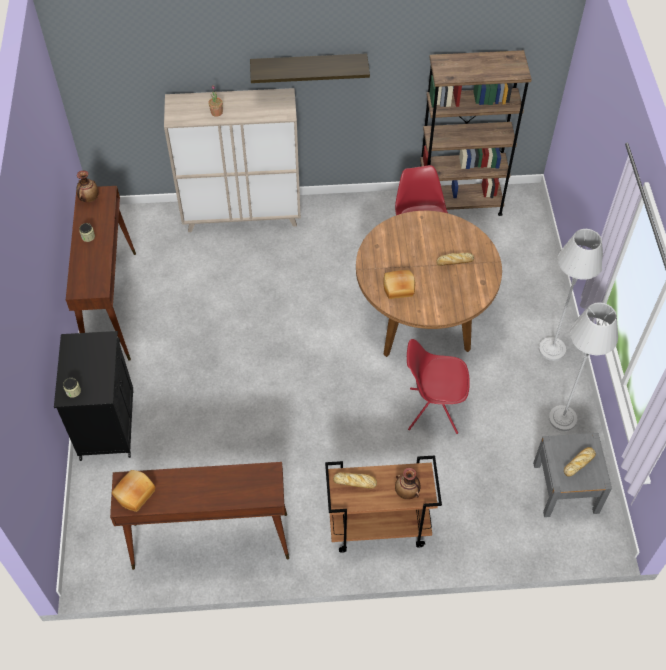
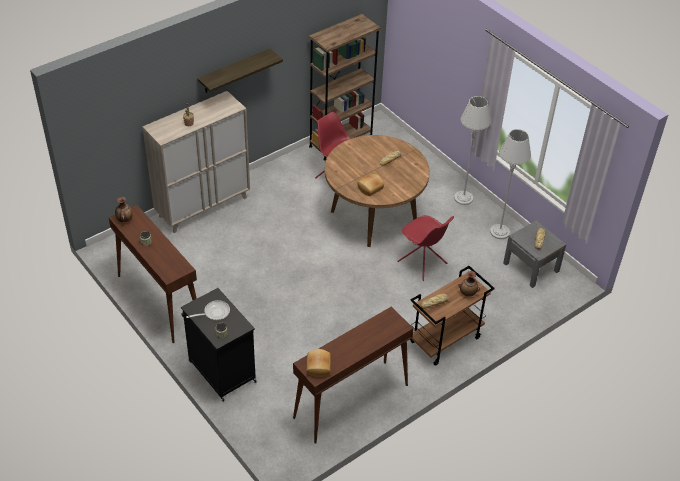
camera: 35 degrees left, 10 degrees down
red chair [407,339,470,434] -> red chair turned 105 degrees counterclockwise [397,215,454,281]
none -> frying pan [186,300,230,321]

